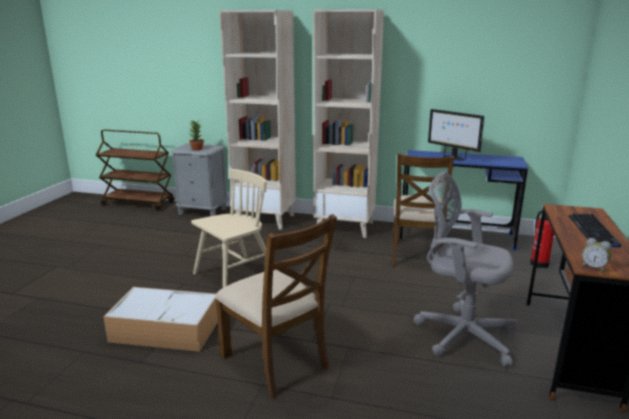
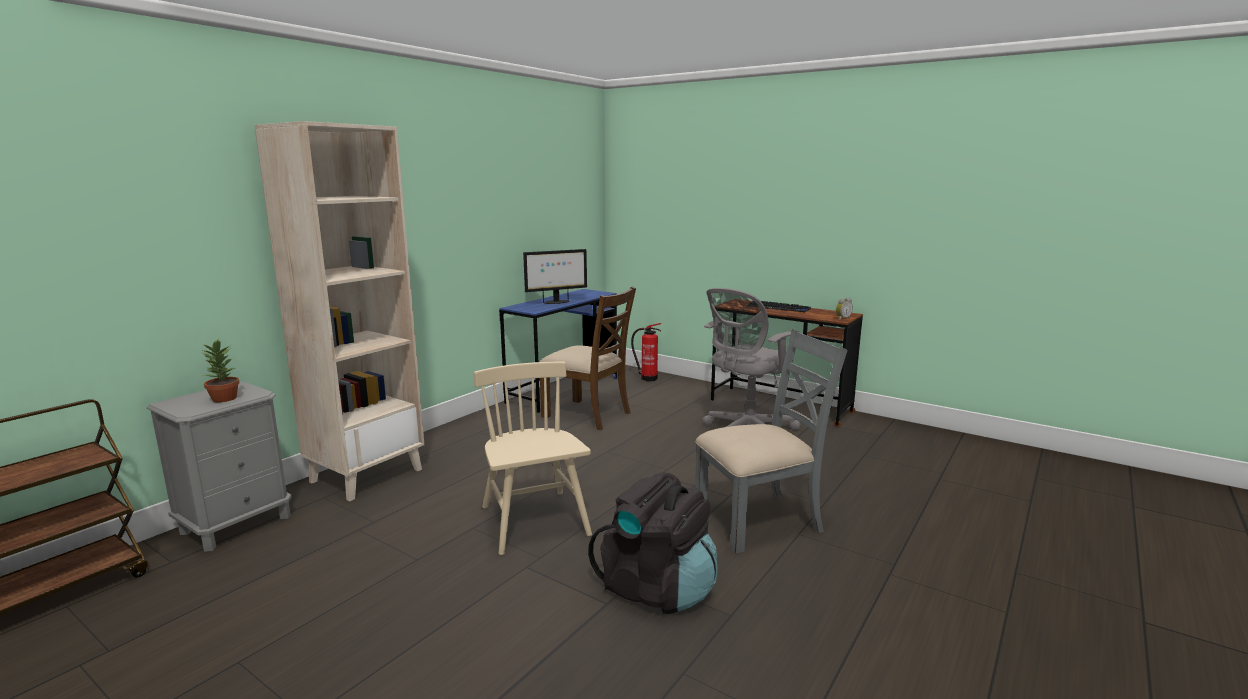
camera: 70 degrees left, 5 degrees down
storage box [103,287,218,352] -> black backpack [588,473,718,614]
brown chair [215,214,337,399] -> grey chair [695,329,847,554]
beige bookcase [313,9,384,238] -> none

